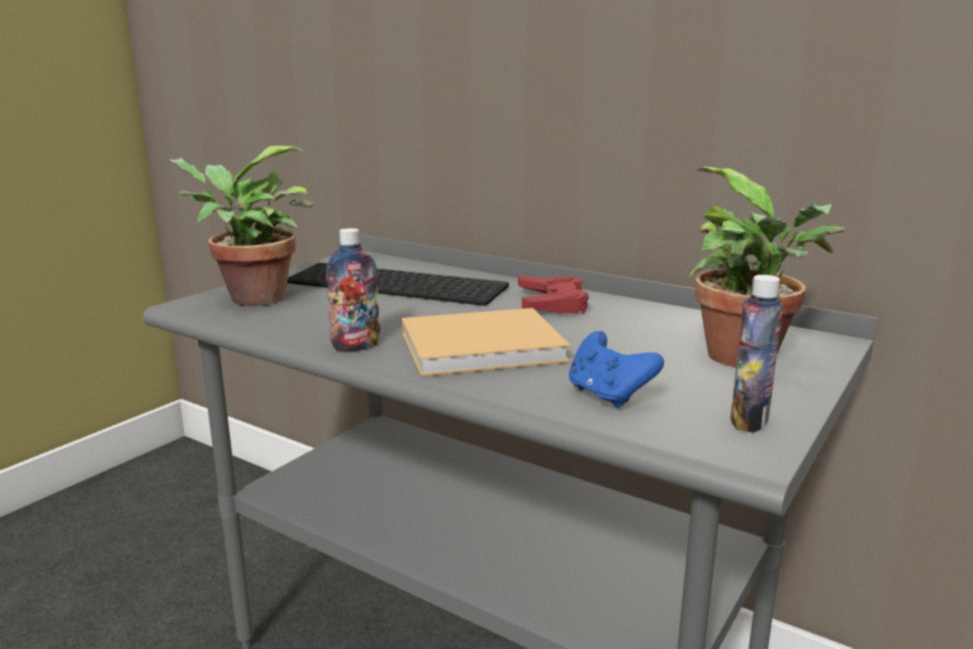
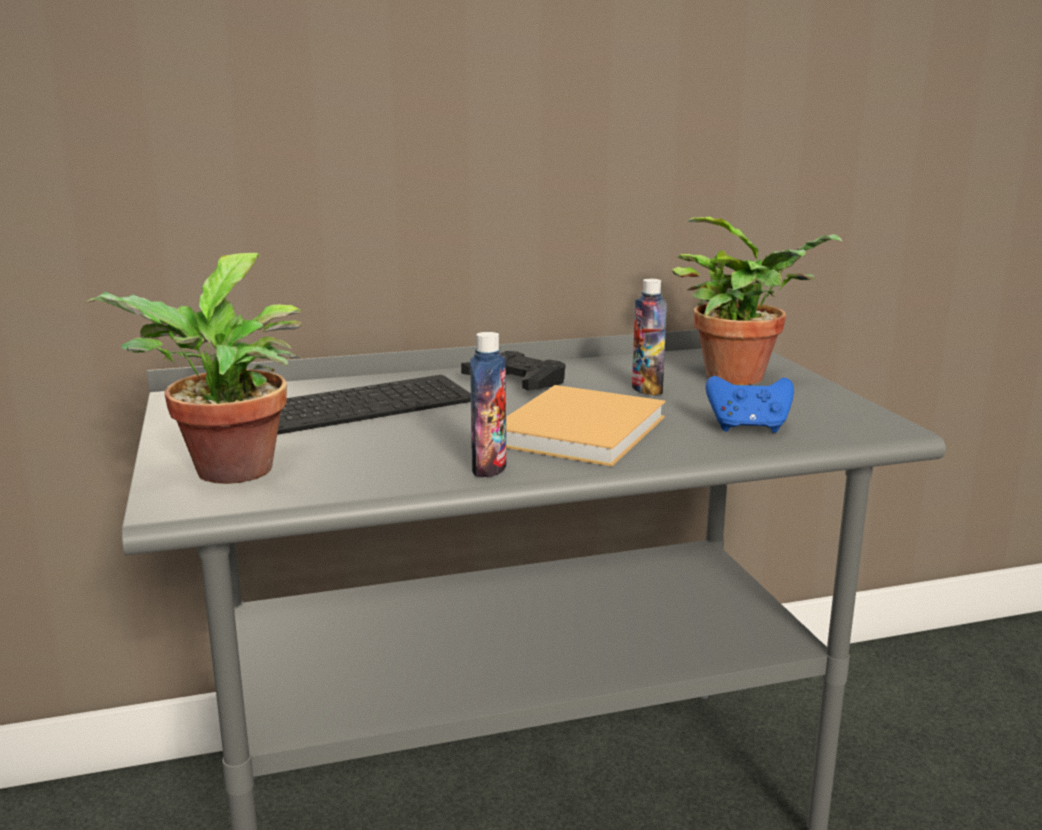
camera: 50 degrees left, 0 degrees up
red game controller [518,275,589,314] -> black game controller [461,351,565,391]
bottle [730,275,783,433] -> bottle moved to [632,279,667,395]

